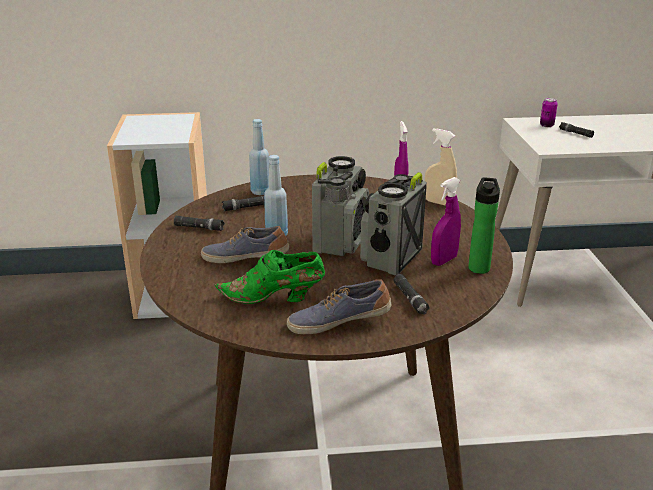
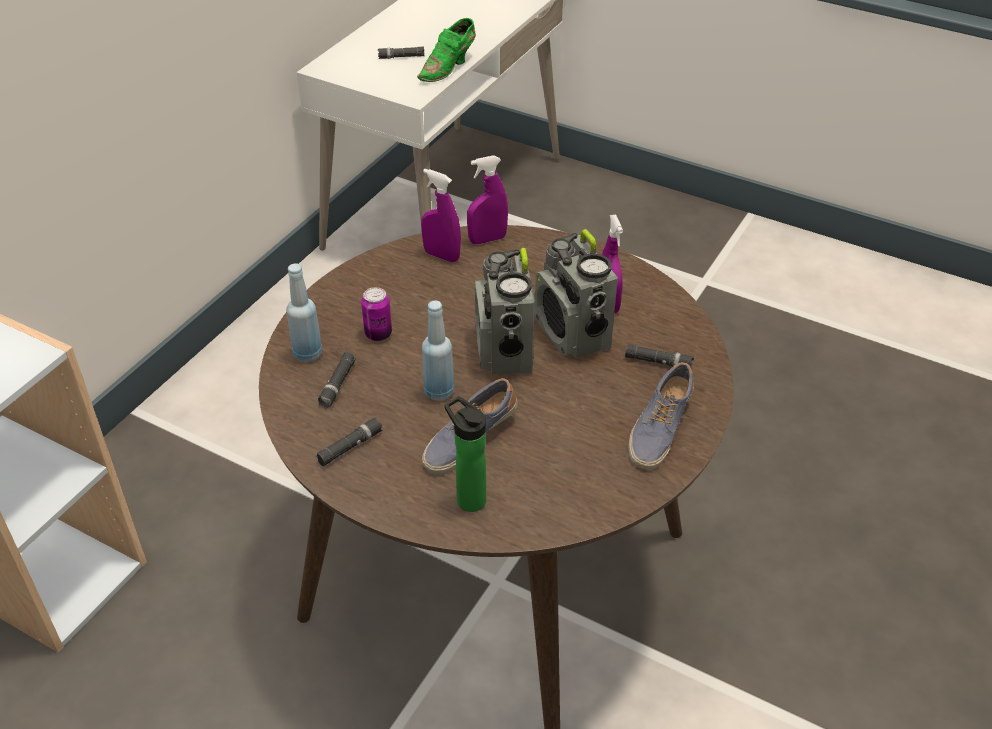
camera: 55 degrees left, 15 degrees up
green shoe [215,250,325,304] -> green shoe moved to [417,18,476,82]
radio [312,156,369,256] -> radio turned 150 degrees counterclockwise [475,248,535,374]
beige spray bottle [425,128,457,206] -> purple spray bottle [467,155,508,244]
bottle [468,177,500,274] -> bottle moved to [445,396,486,512]
can [540,98,558,127] -> can moved to [361,287,392,341]

